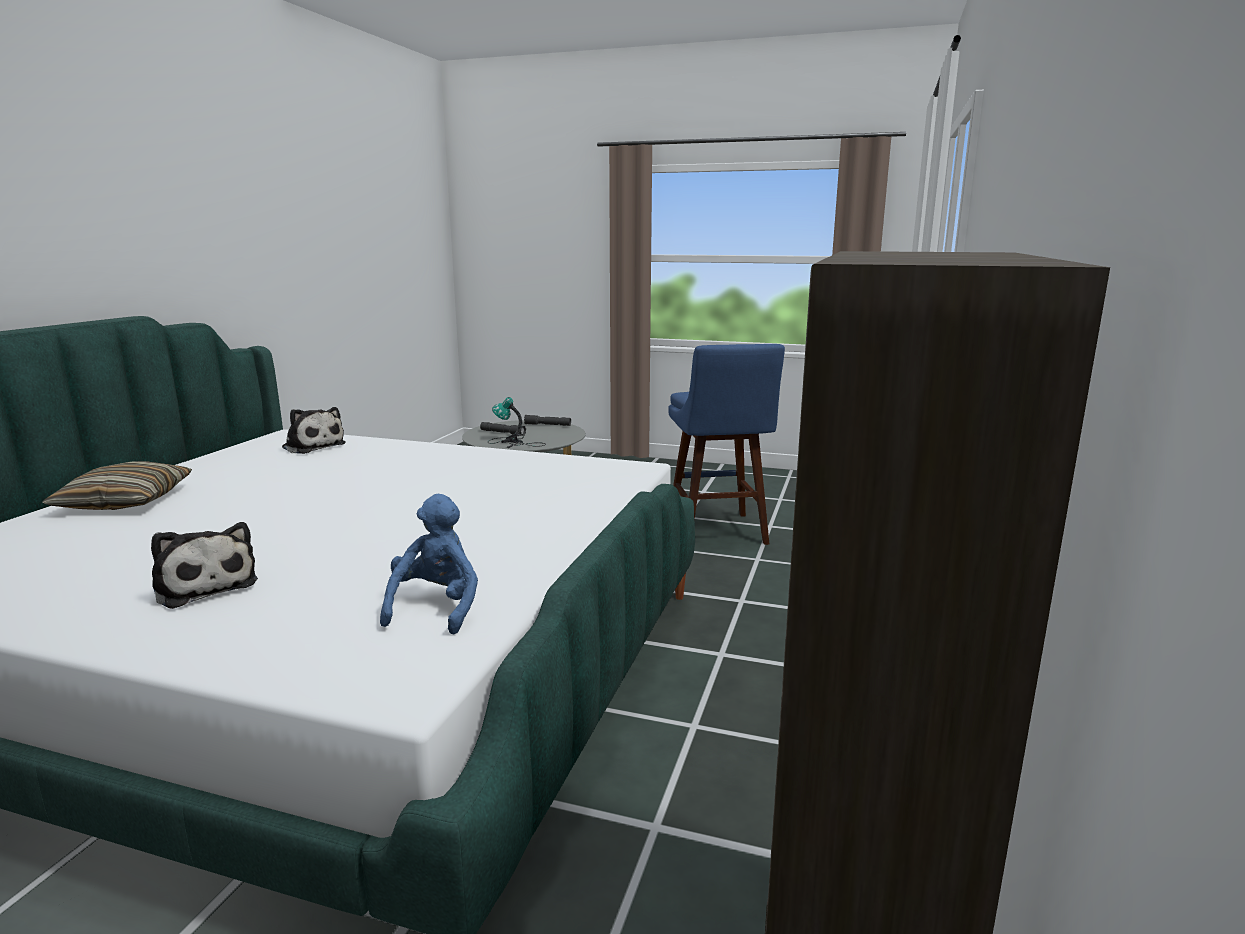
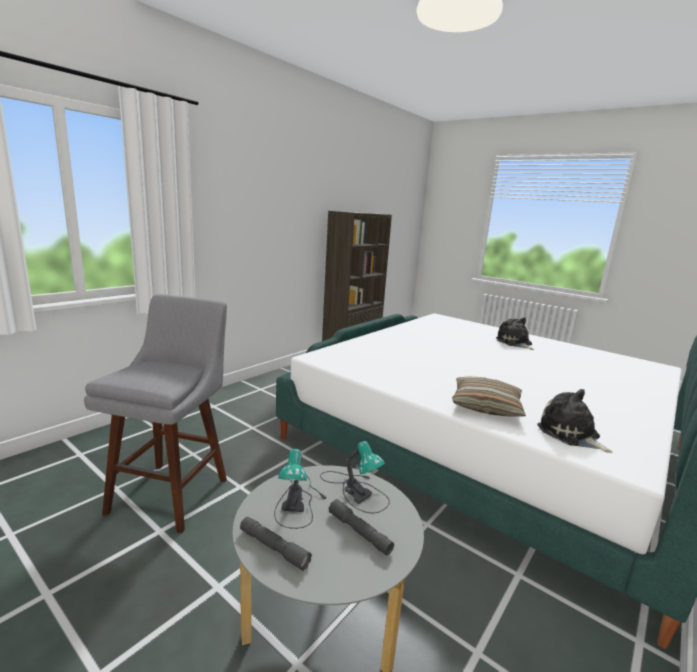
camera: 160 degrees left, 0 degrees up
pillow [42,461,192,510] -> pillow moved to [452,377,526,416]
blue plush toy [380,494,478,635] -> none
blue stool [668,344,785,545] -> grey stool [84,294,227,534]
none -> table lamp [274,449,328,529]

